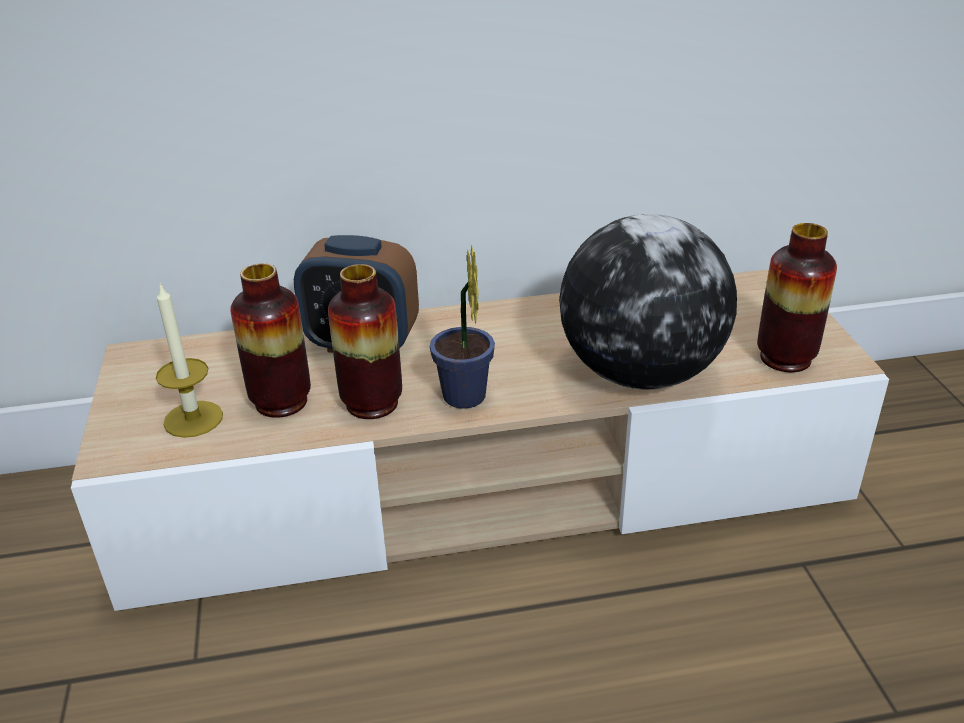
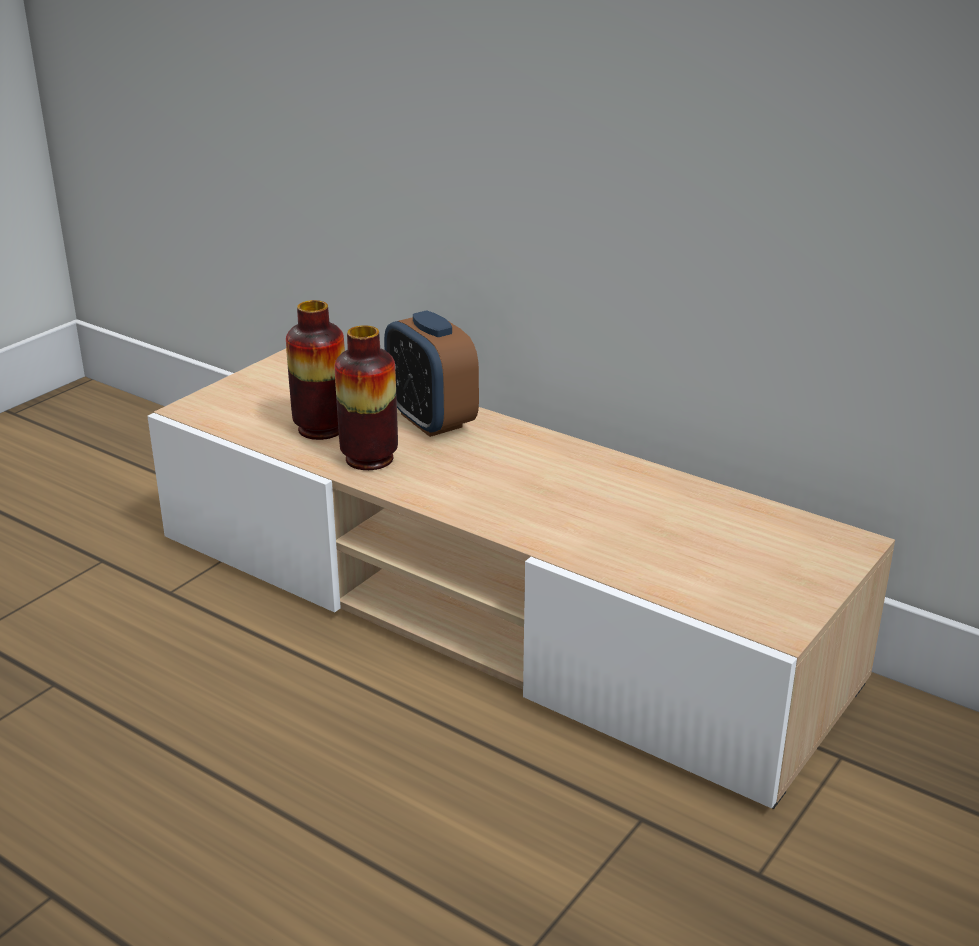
camera: 45 degrees right, 5 degrees down
candle [156,283,223,438] -> none
potted plant [430,244,495,409] -> none
globe [559,214,737,390] -> none
vase [757,223,837,372] -> none

